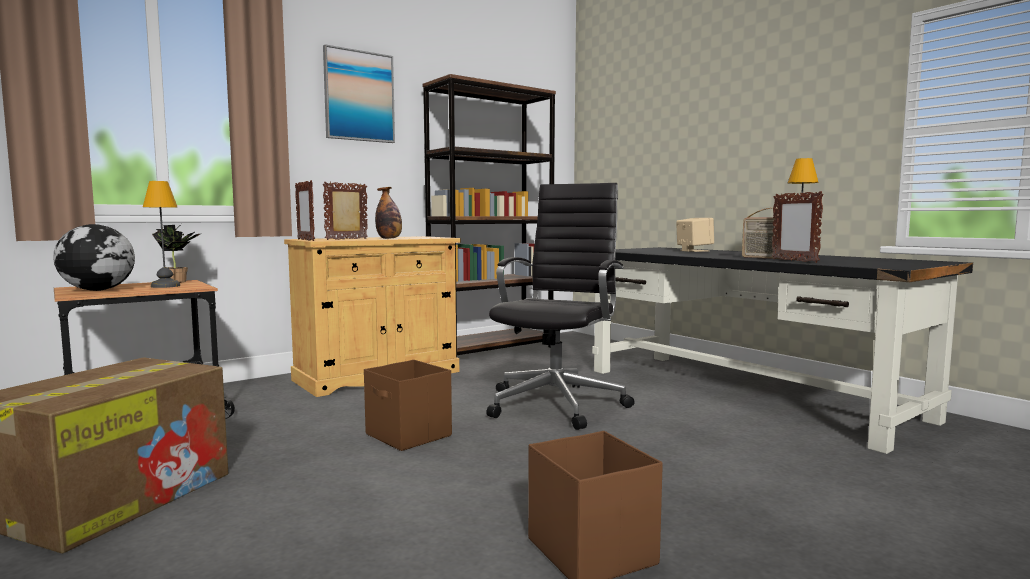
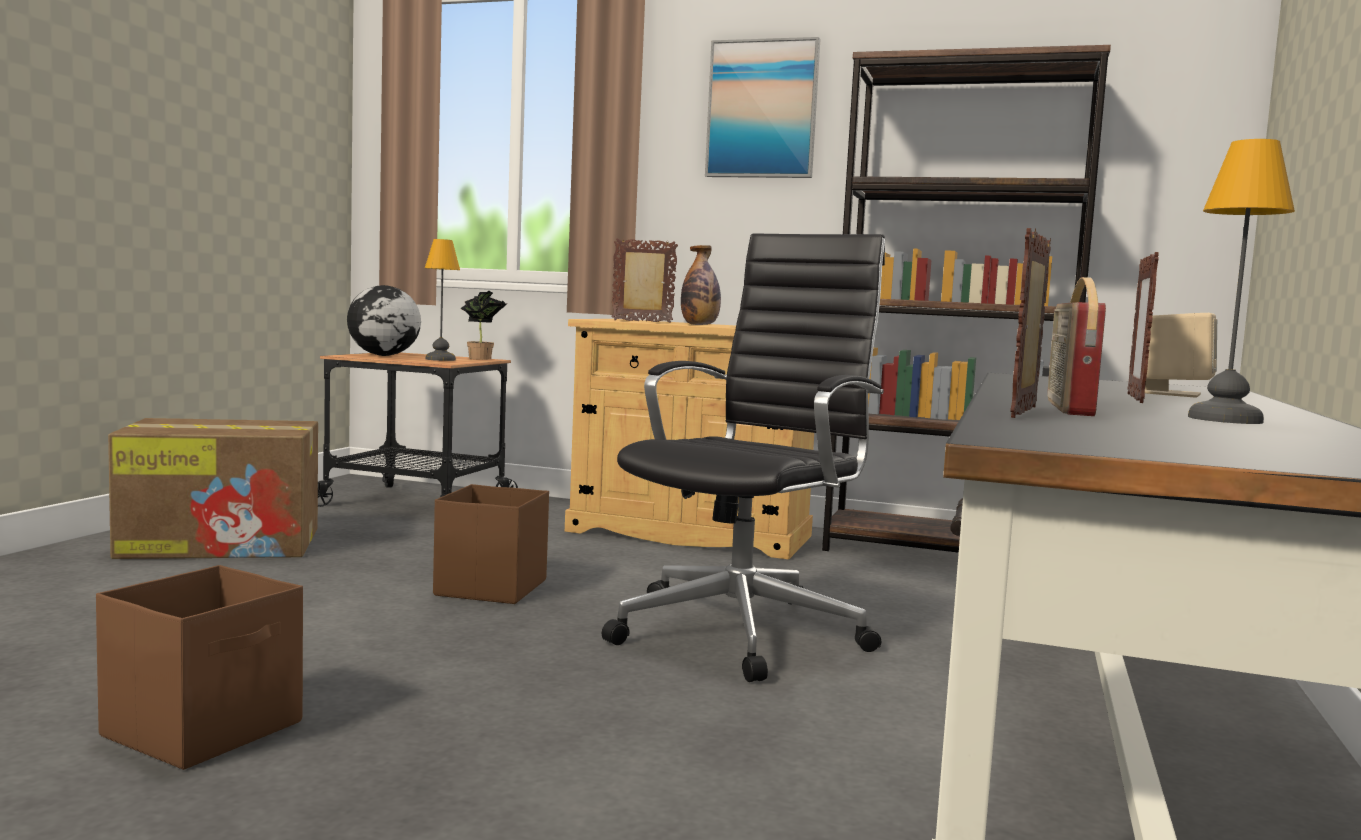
camera: 55 degrees right, 0 degrees up
picture frame [295,180,315,241] -> picture frame moved to [1128,252,1159,403]
black office chair [486,183,635,430] -> black office chair turned 45 degrees counterclockwise [602,234,885,682]

